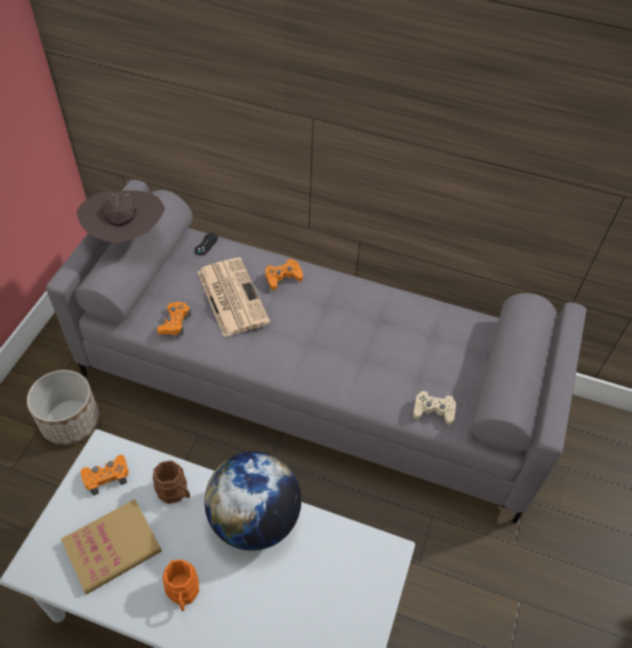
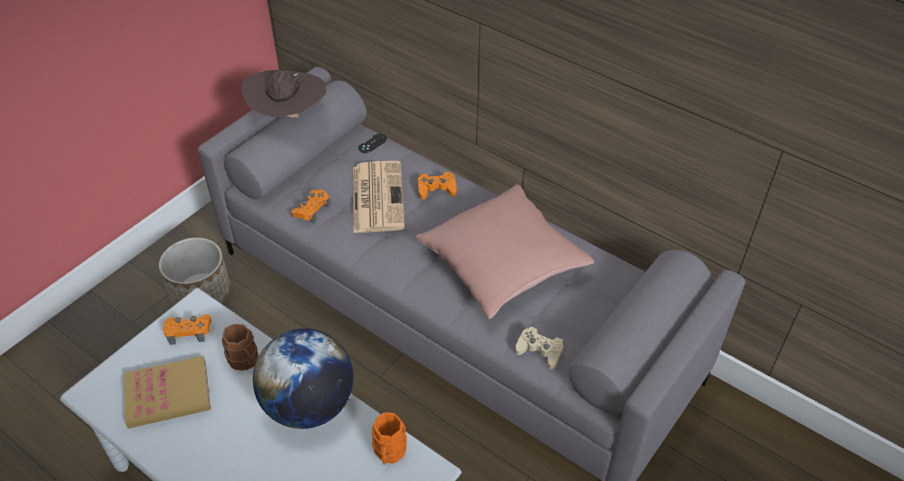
camera: 20 degrees right, 5 degrees down
orange mug [163,559,199,611] -> orange mug moved to [372,412,407,465]
none -> pink pillow [416,184,594,319]

